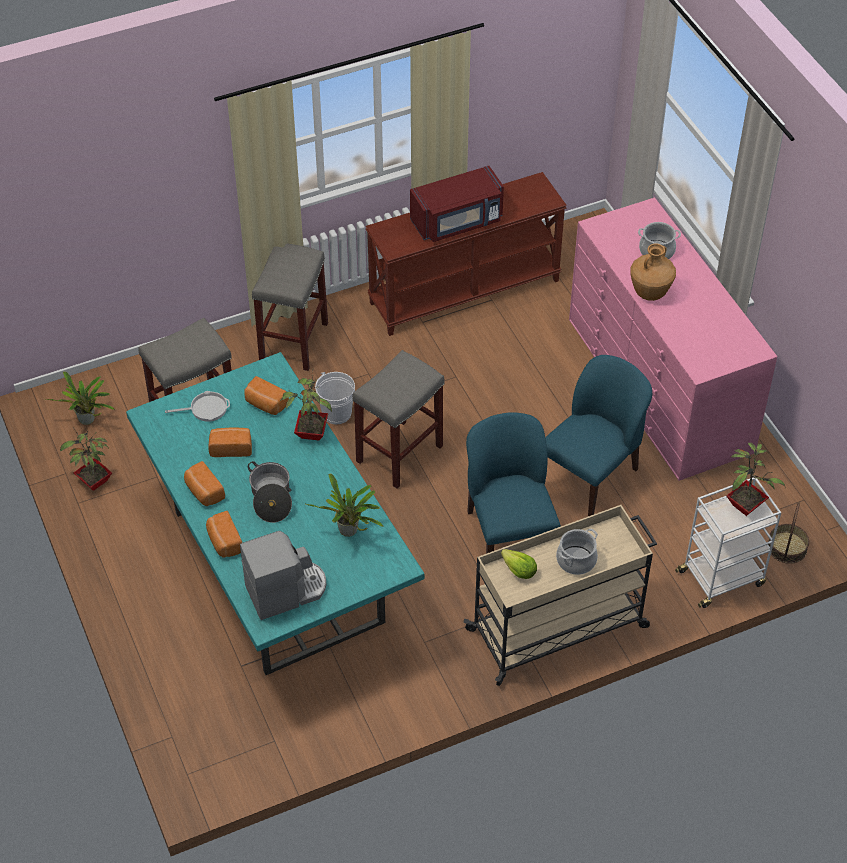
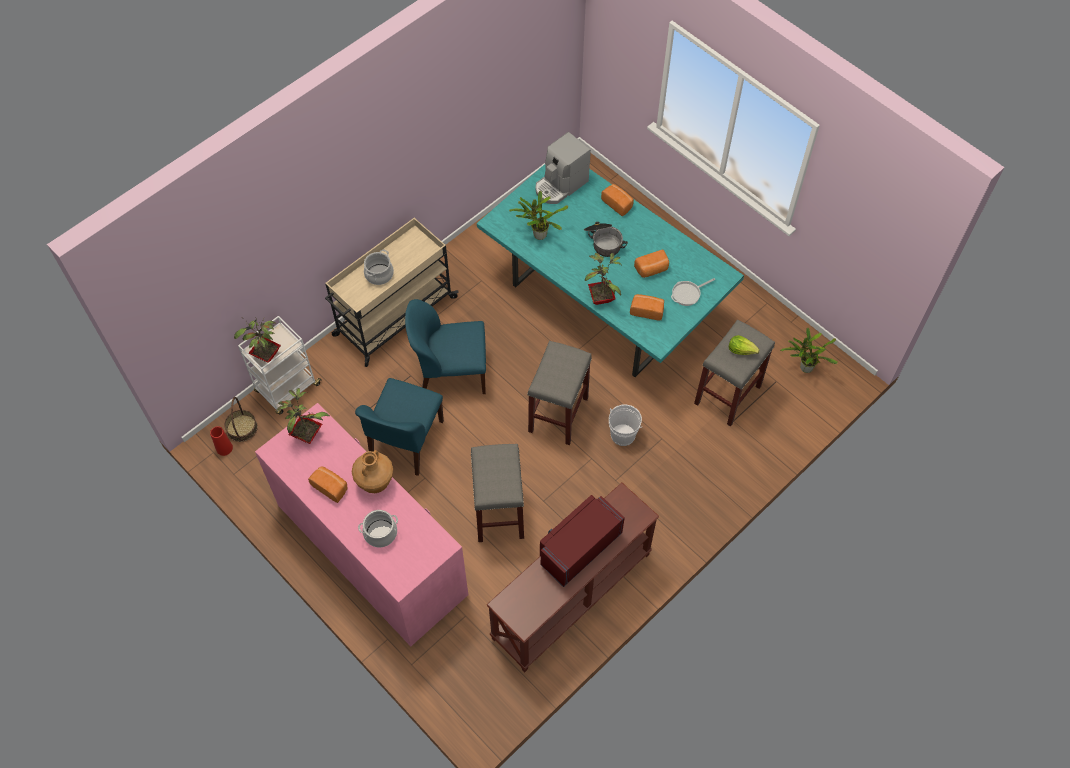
camera: 160 degrees right, 10 degrees up
potted plant [60,427,112,491] -> potted plant moved to [276,388,330,444]
bread [184,461,225,506] -> bread moved to [308,466,347,503]
grey stool [252,243,328,371] -> grey stool moved to [471,444,524,542]
blue chair [466,412,561,554] -> blue chair turned 120 degrees clockwise [405,299,486,394]
lettuce [501,549,537,579] -> lettuce moved to [729,335,760,355]
none -> red vase [210,426,233,456]

